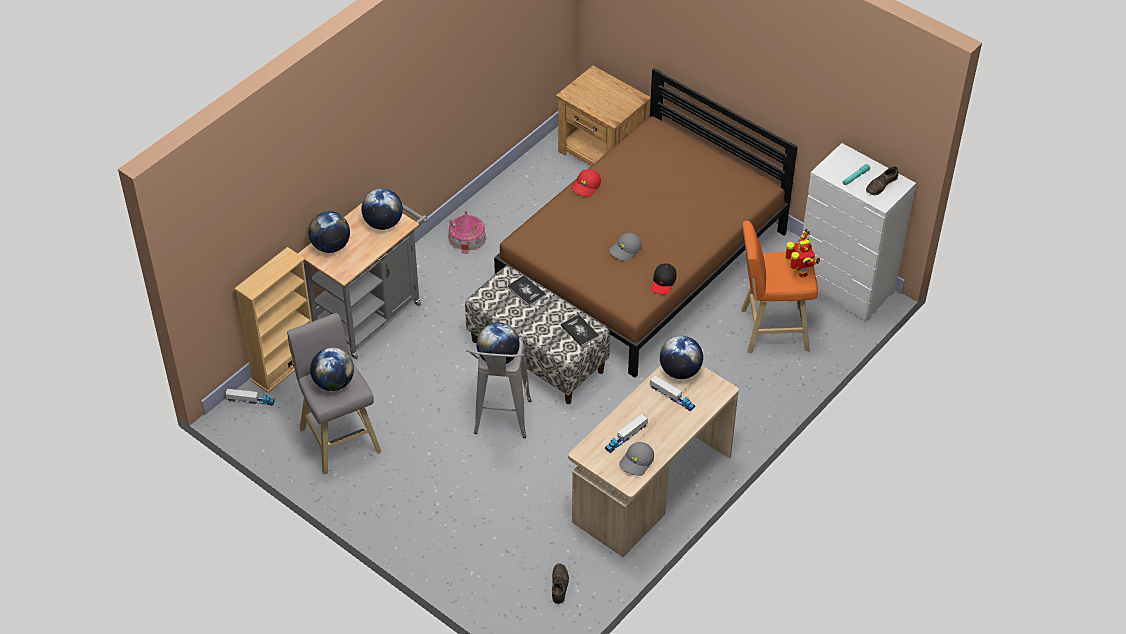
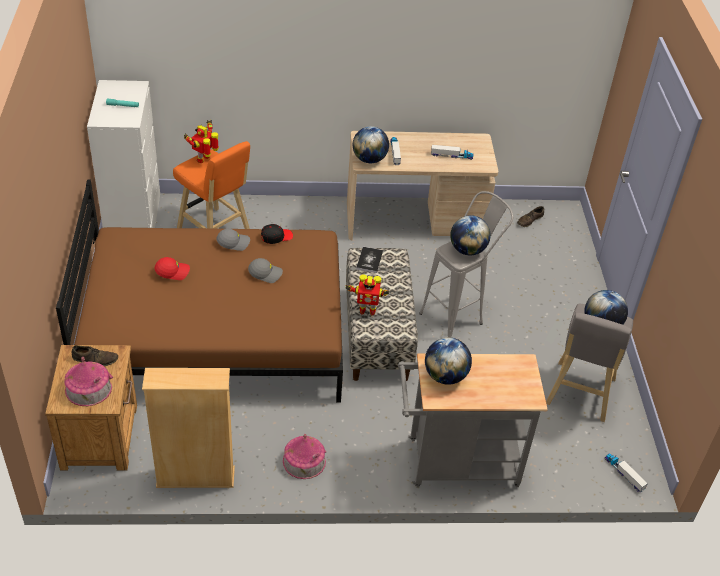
camera: 135 degrees left, 5 degrees down
beige bookcase [234,247,312,393] -> beige bookcase moved to [142,368,235,488]
globe [308,211,350,253] -> none
book [507,275,546,307] -> toy robot [345,274,389,316]
red cap [571,169,601,197] -> red cap moved to [155,257,190,280]
grey cap [619,442,654,476] -> grey cap moved to [216,229,250,251]
brown shoe [866,166,898,195] -> brown shoe moved to [72,345,118,366]
none -> toy house [64,357,113,406]

